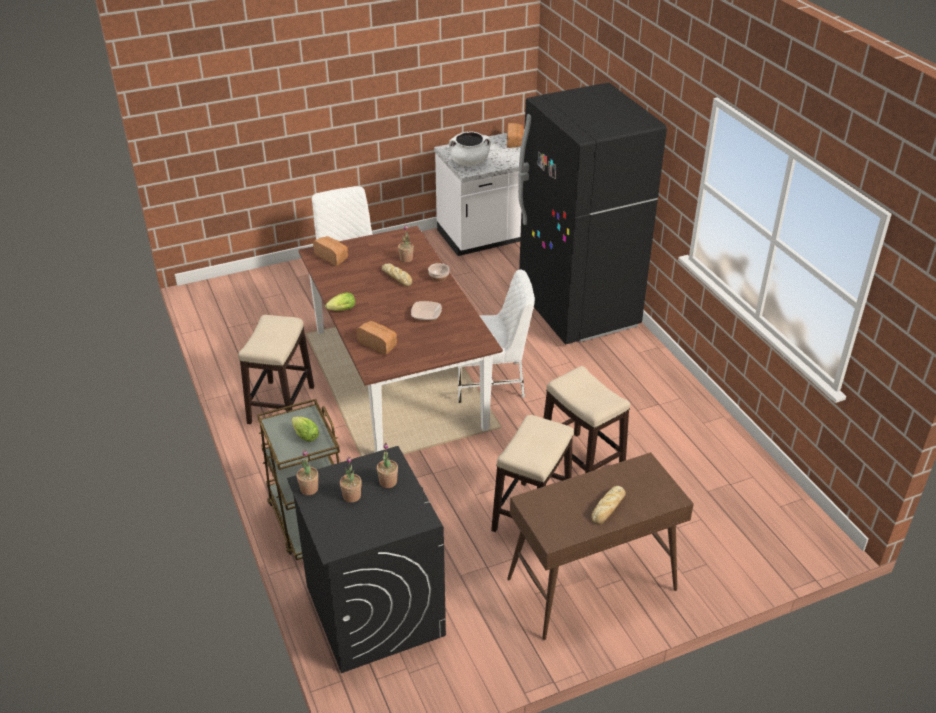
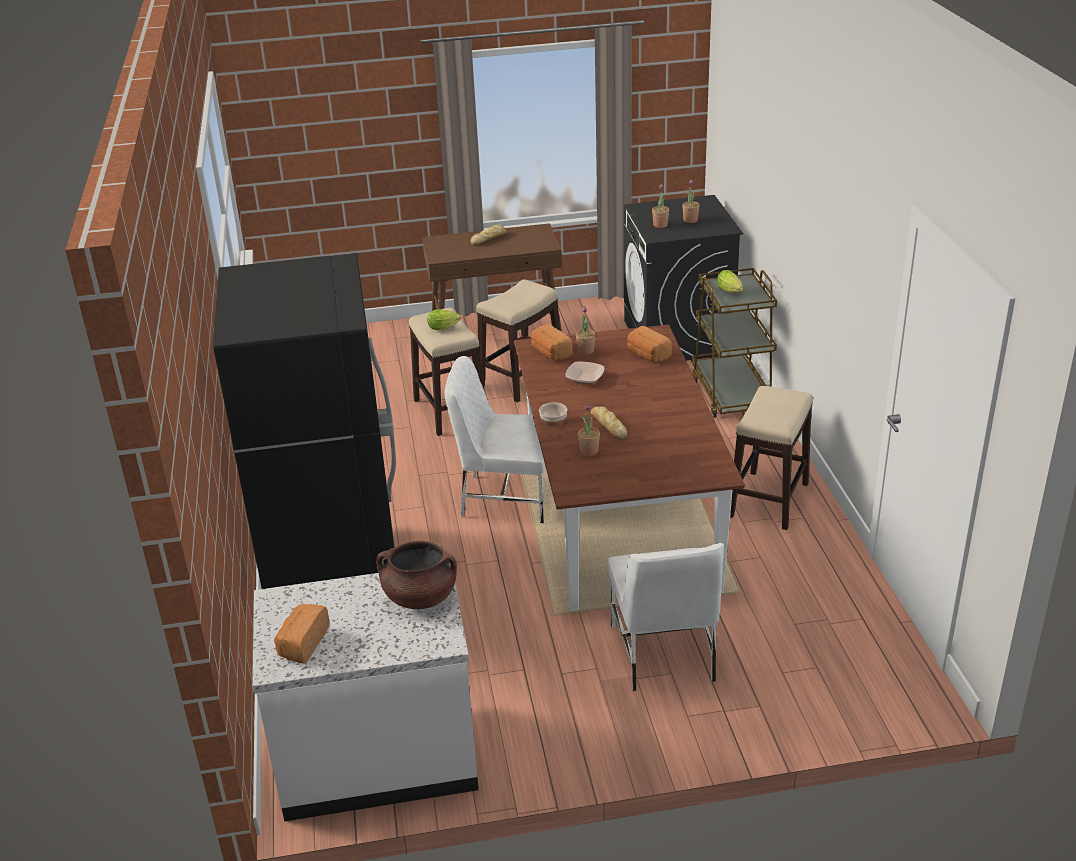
camera: 165 degrees left, 5 degrees down
potted plant [297,450,318,495] -> potted plant moved to [576,307,595,355]
bread [313,236,348,266] -> bread moved to [531,324,573,360]
lettuce [325,292,355,311] -> lettuce moved to [427,309,461,330]
white cooking pot [449,131,491,166] -> brown cooking pot [376,540,457,609]

